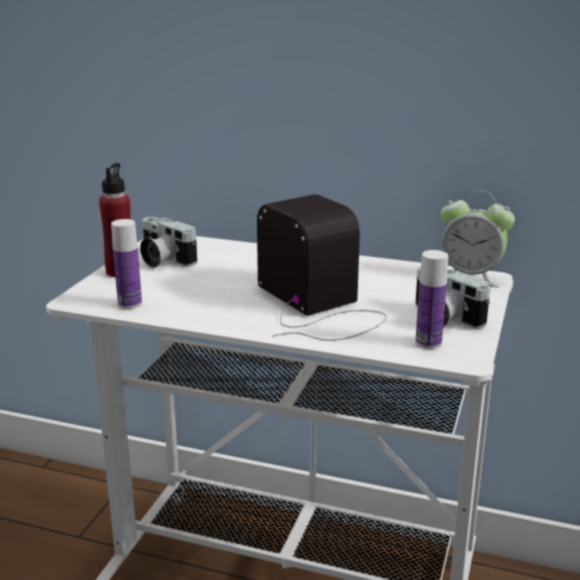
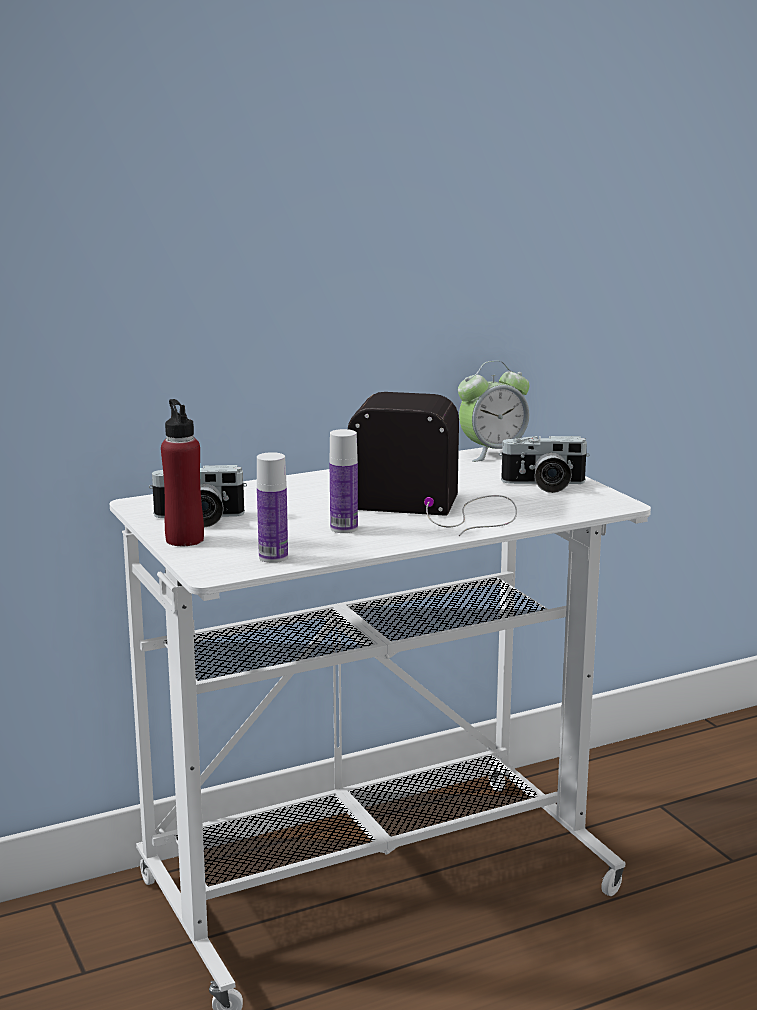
camera: 45 degrees left, 5 degrees down
bottle [415,250,448,349] -> bottle moved to [329,429,358,533]

